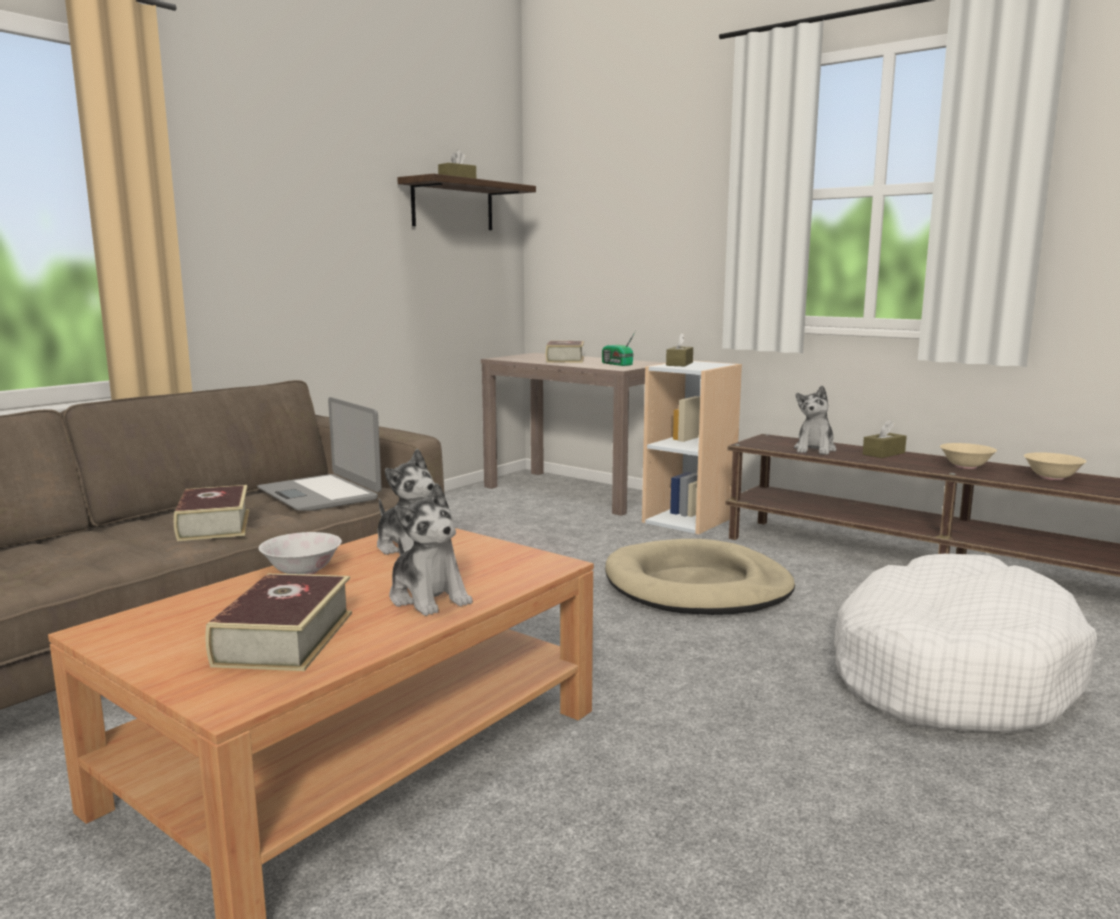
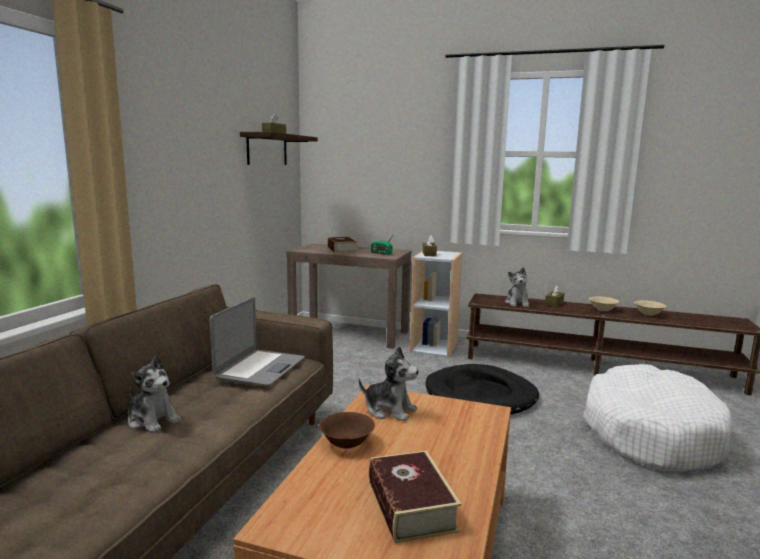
camera: 20 degrees left, 0 degrees up
book [174,485,249,541] -> none
laptop [257,397,382,511] -> laptop turned 105 degrees counterclockwise [210,297,305,386]
white bowl [259,532,342,575] -> brown bowl [319,412,375,449]
plush toy [389,483,473,616] -> plush toy moved to [128,355,181,433]
beige dog bed [605,539,795,615] -> black dog bed [426,364,539,414]

